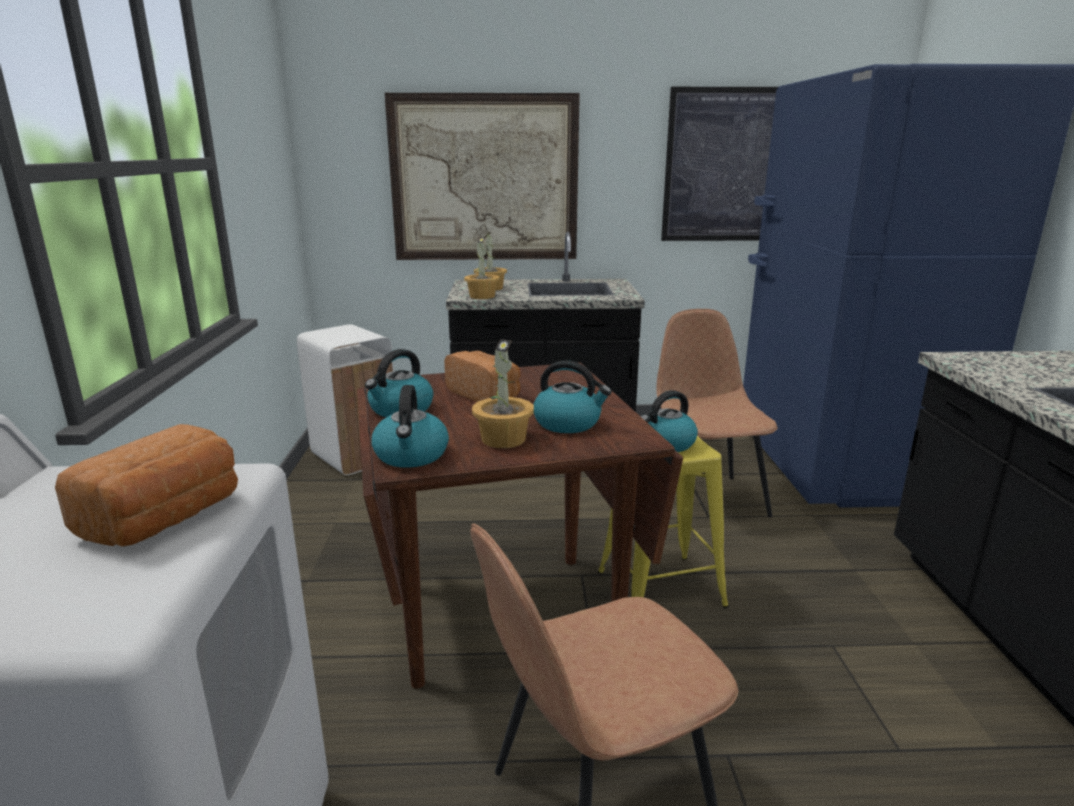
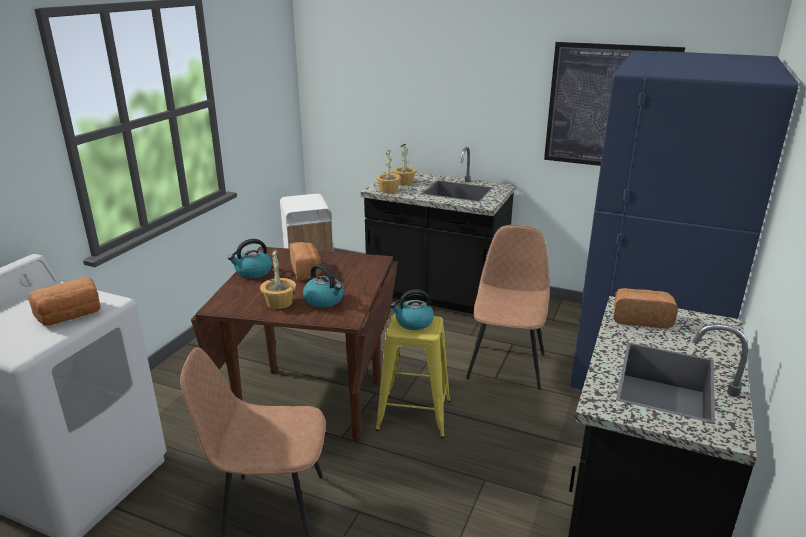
camera: 25 degrees right, 5 degrees up
kettle [371,385,449,468] -> none
picture [385,93,580,260] -> none
none -> bread [613,288,678,328]

